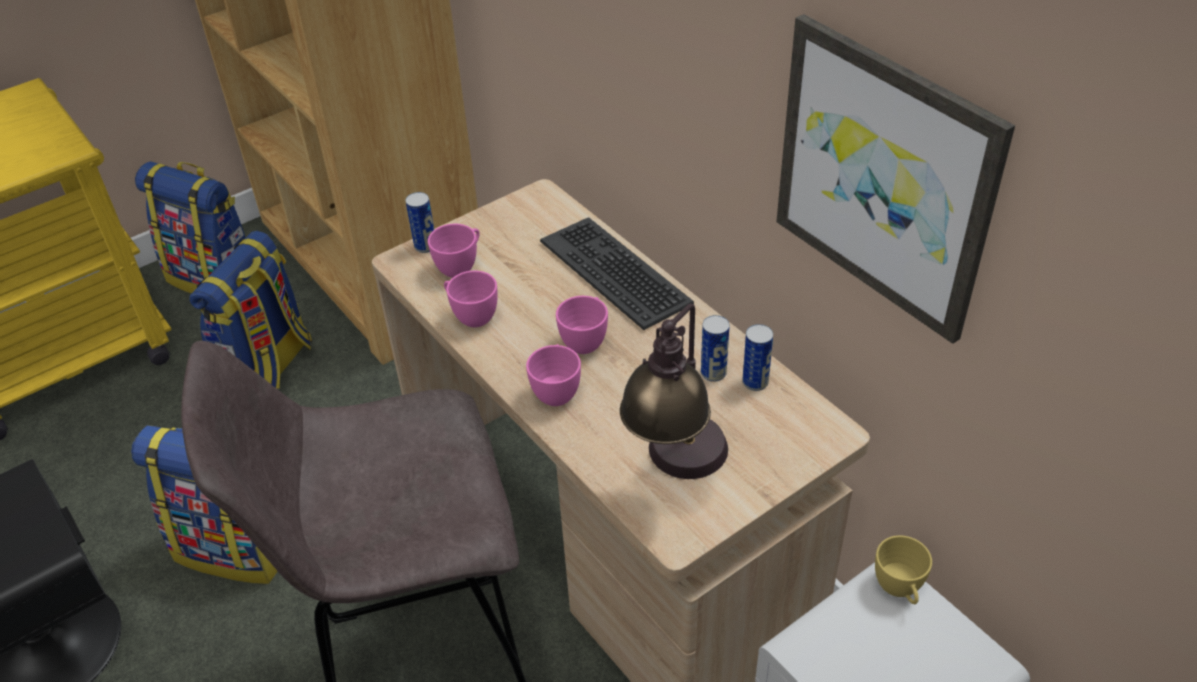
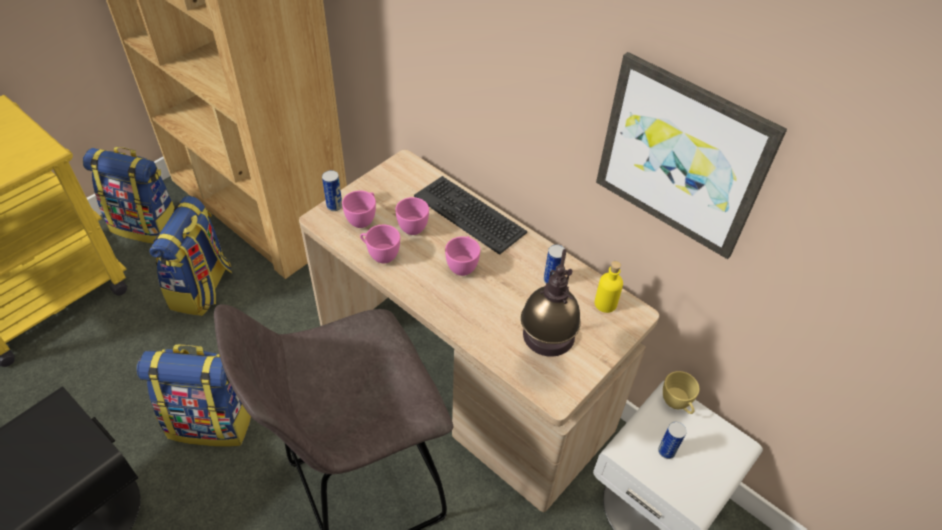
camera: 15 degrees left, 5 degrees up
pink cup [526,344,581,406] -> pink cup moved to [395,197,429,235]
can [742,324,773,391] -> can moved to [658,422,687,459]
none -> yellow bottle [595,261,623,313]

